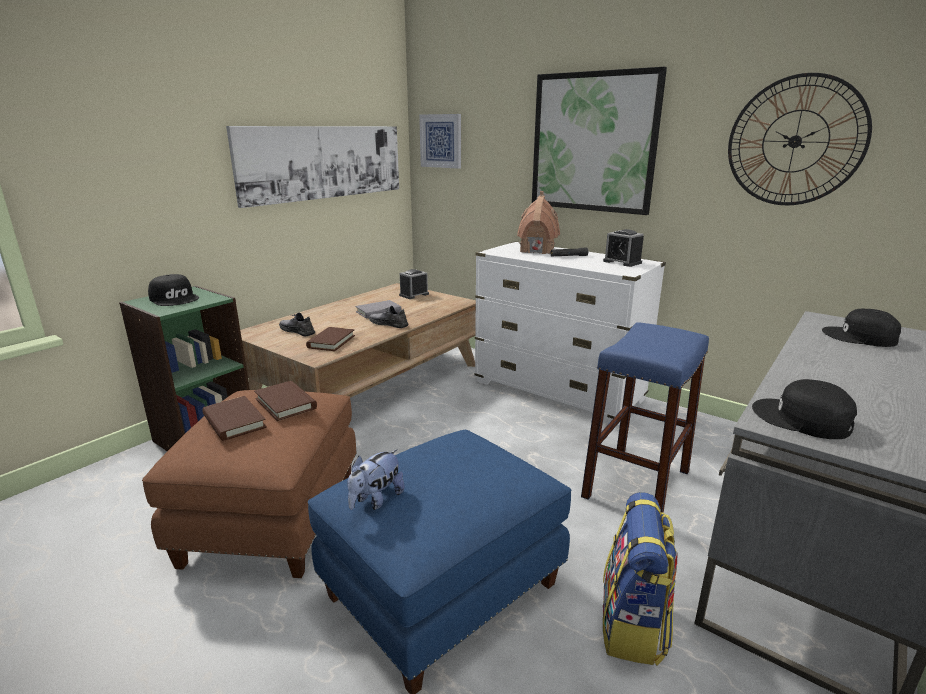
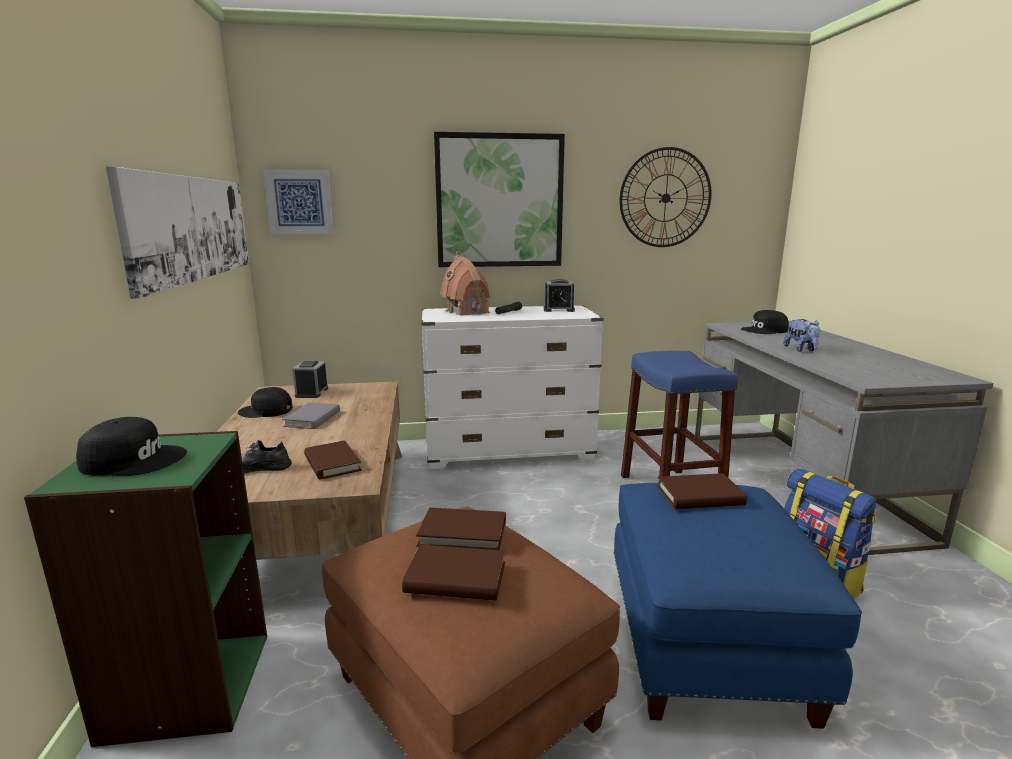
camera: 45 degrees left, 5 degrees down
plush toy [347,449,405,510] -> plush toy moved to [783,319,821,352]
grey shoe [369,306,409,328] -> none
black cap [752,379,857,439] -> black cap moved to [238,387,293,418]
none -> brown book [657,473,747,509]

